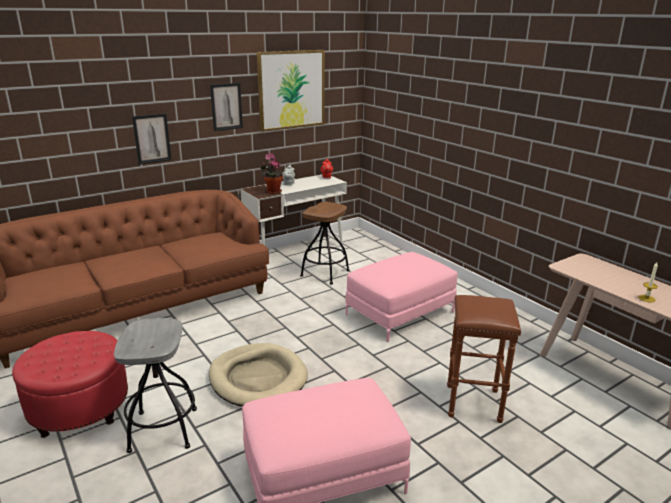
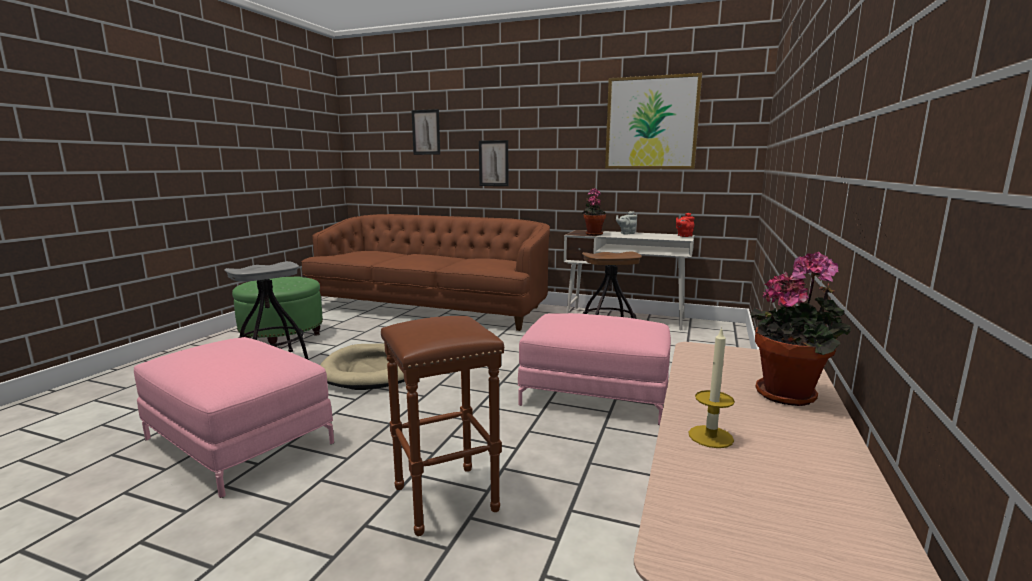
camera: 55 degrees right, 10 degrees down
red ottoman [12,331,128,438] -> green ottoman [232,276,323,347]
picture [210,83,243,131] -> picture moved to [411,109,440,155]
none -> potted plant [750,252,851,406]

